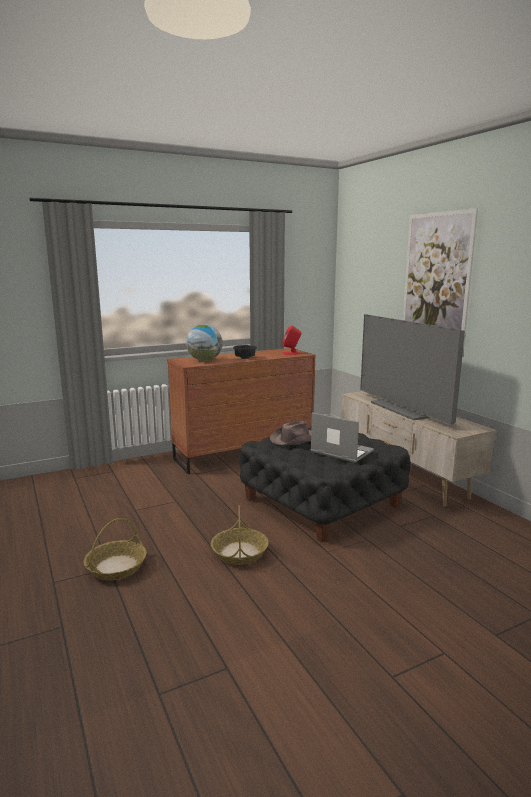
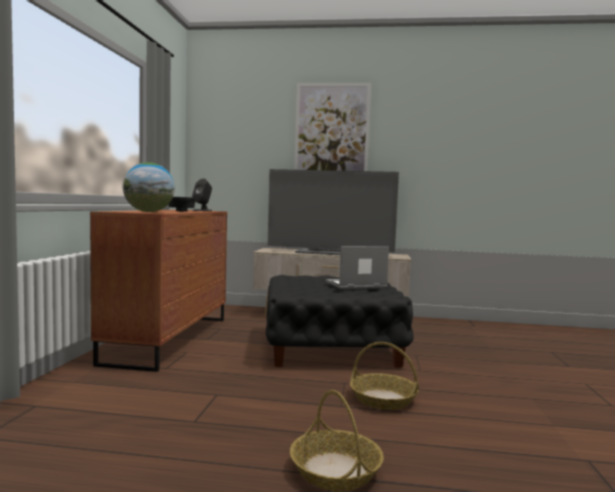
camera: 55 degrees left, 10 degrees down
brown hat [270,421,311,445] -> none
red speaker [282,326,301,355] -> black speaker [192,179,212,211]

